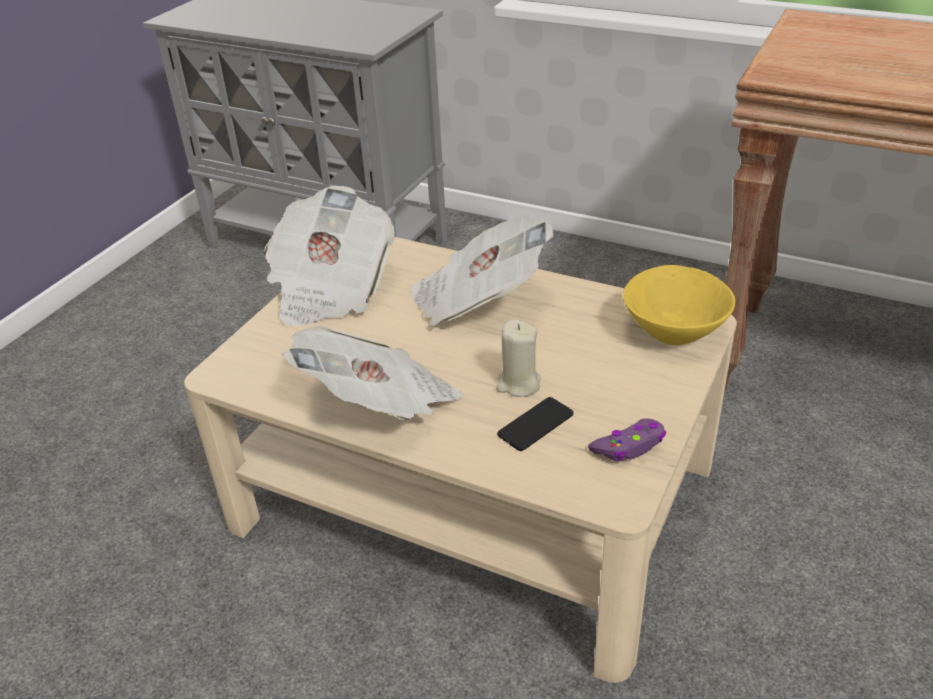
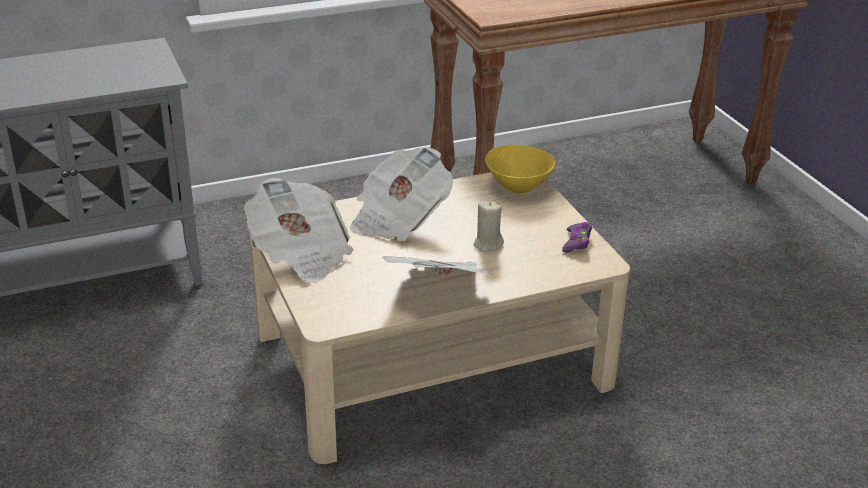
camera: 50 degrees left, 5 degrees down
phone [497,397,573,451] -> none

